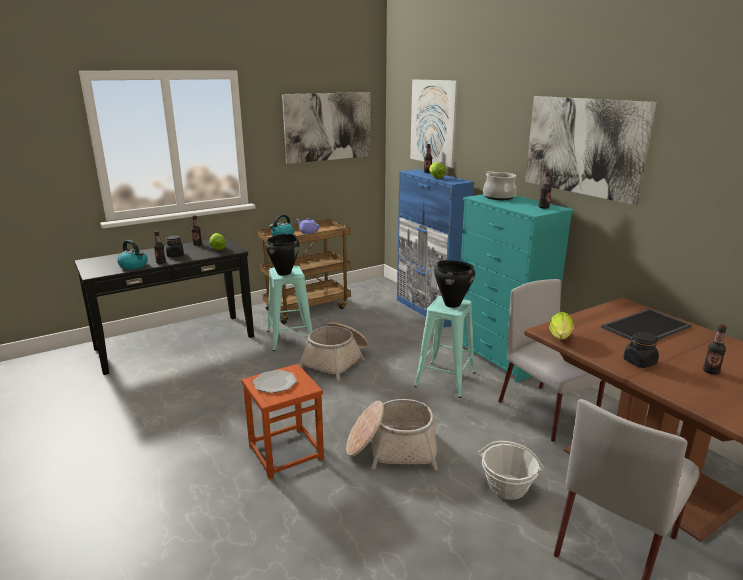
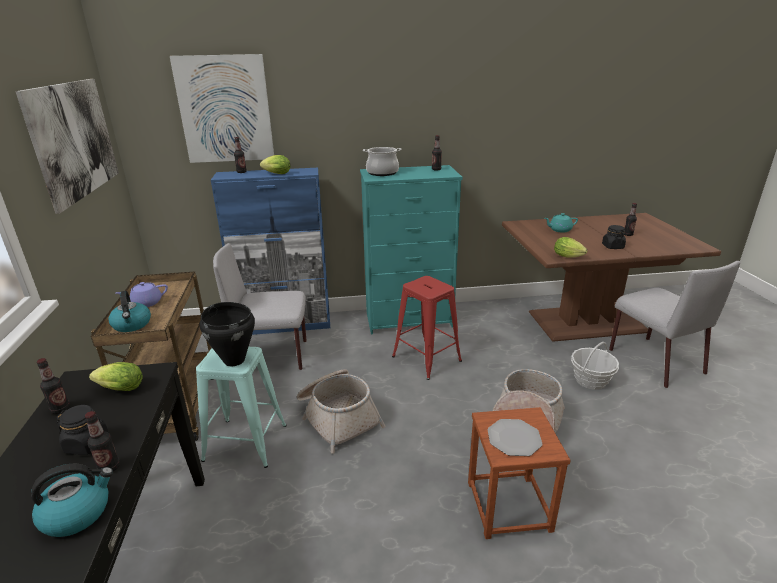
camera: 65 degrees left, 5 degrees up
turquoise stool [414,296,476,398] -> red stool [392,276,462,380]
black cooking pot [434,260,475,308] -> none
grey chair [498,279,605,442] -> grey chair moved to [213,243,307,370]
picture [525,96,657,205] -> none
tray [601,309,692,340] -> turquoise teapot [545,213,578,233]

